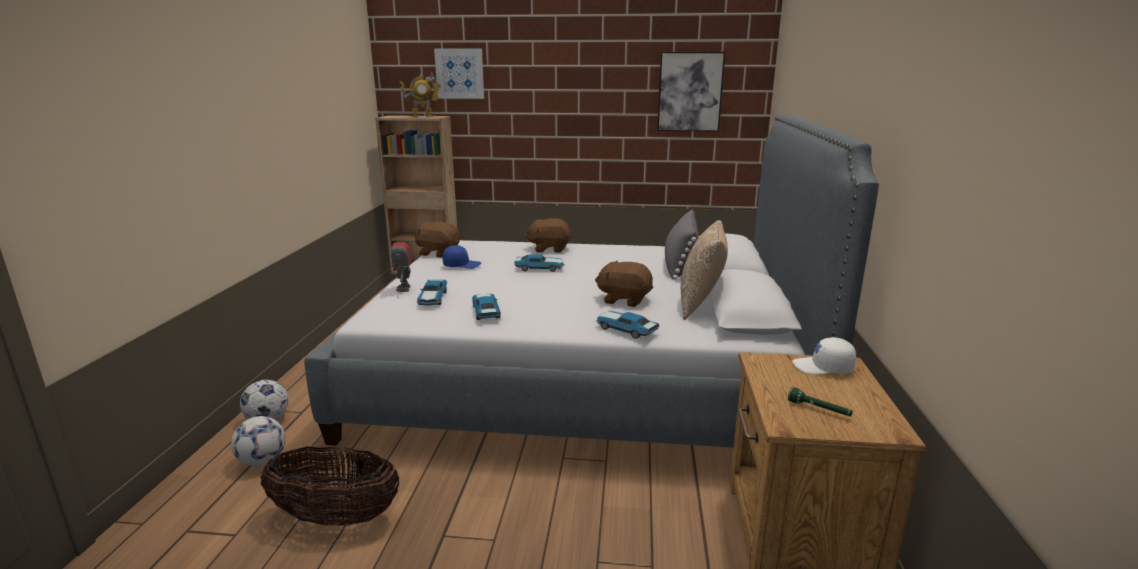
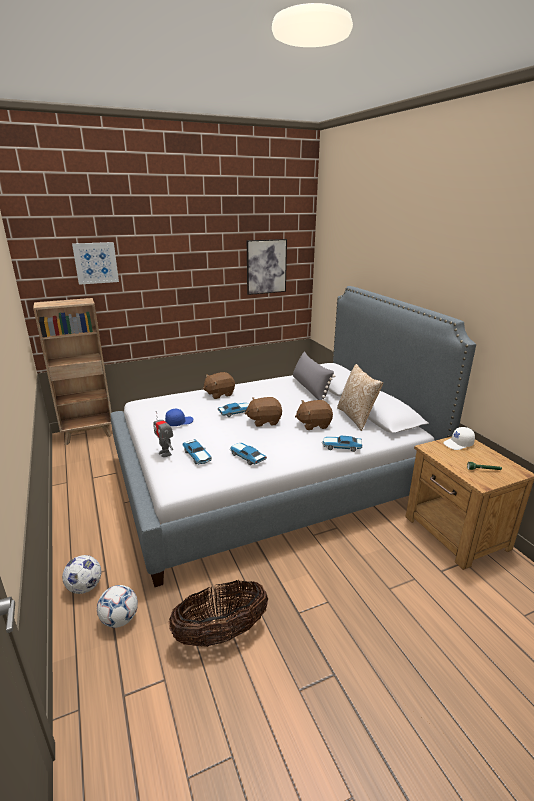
camera: 30 degrees left, 5 degrees up
toy robot [399,71,441,117] -> none
brown plush toy [415,222,460,257] -> brown plush toy moved to [245,397,282,427]

